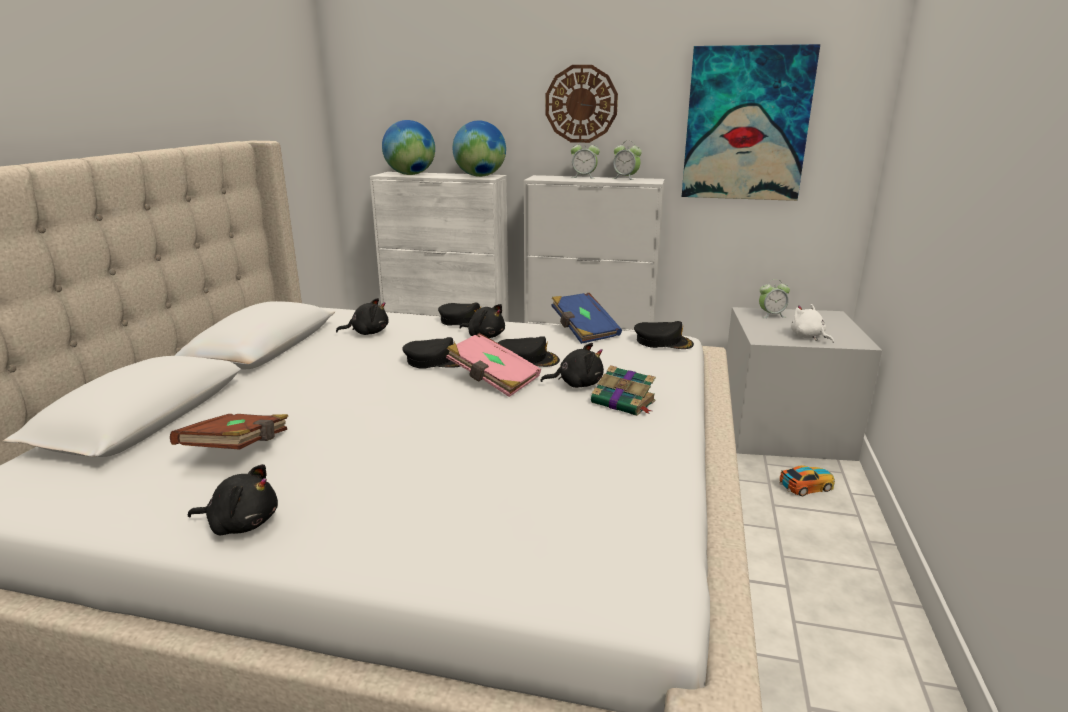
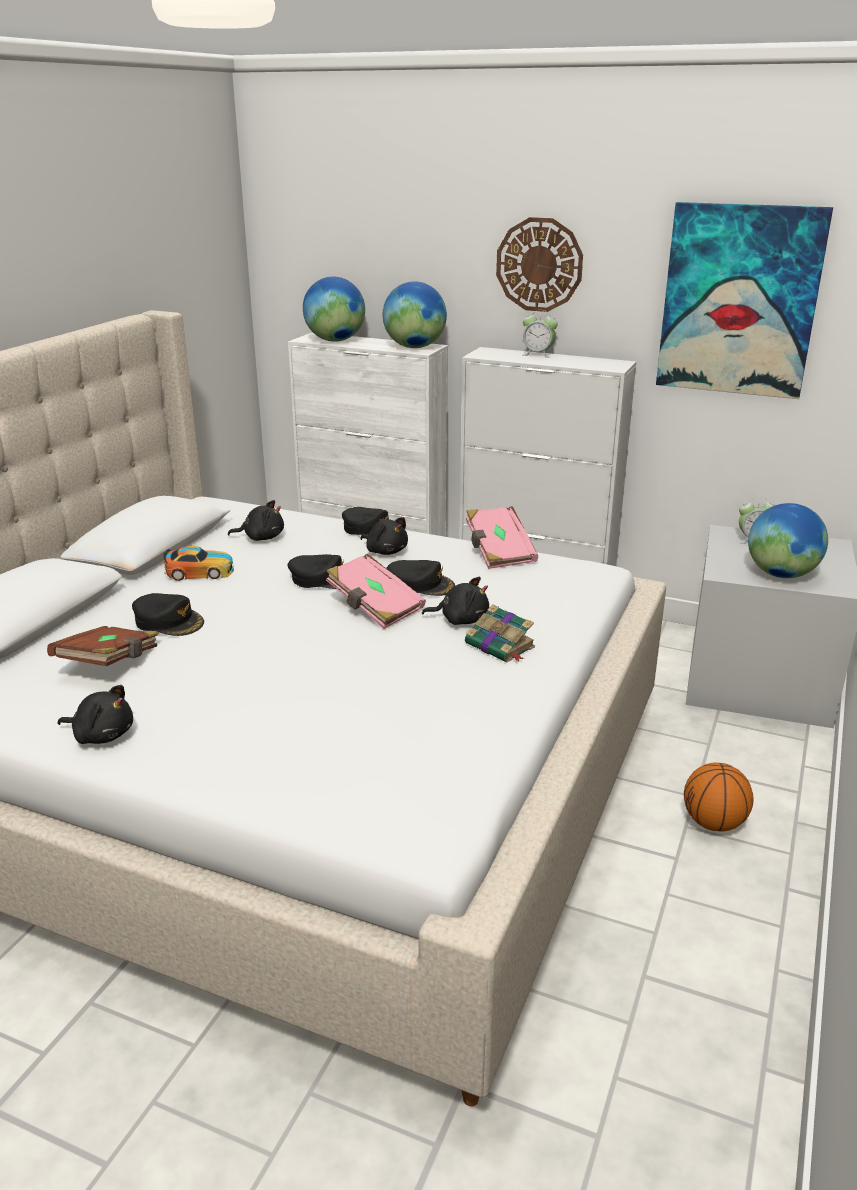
camera: 10 degrees right, 5 degrees up
blue book [551,293,622,344] -> pink book [466,506,538,569]
alarm clock [613,141,642,180] -> none
black cap [634,321,694,349] -> black cap moved to [132,593,204,636]
toy car [779,465,835,496] -> toy car moved to [163,546,234,581]
white plush toy [791,304,834,343] -> globe [748,503,828,578]
none -> basketball [684,762,754,832]

